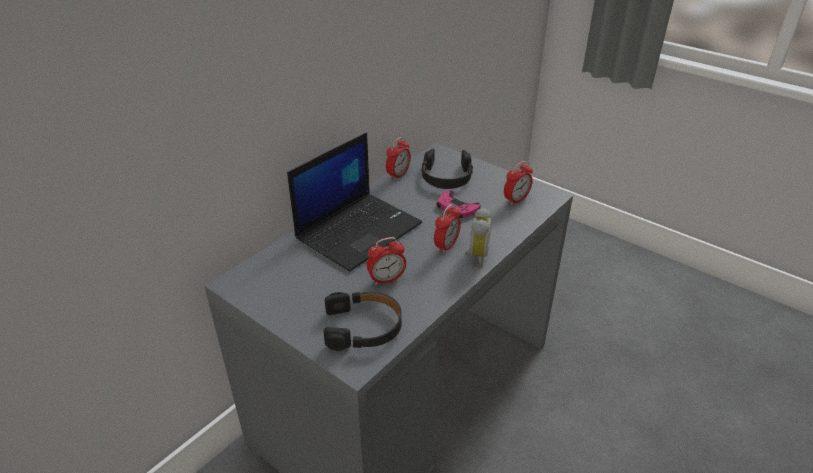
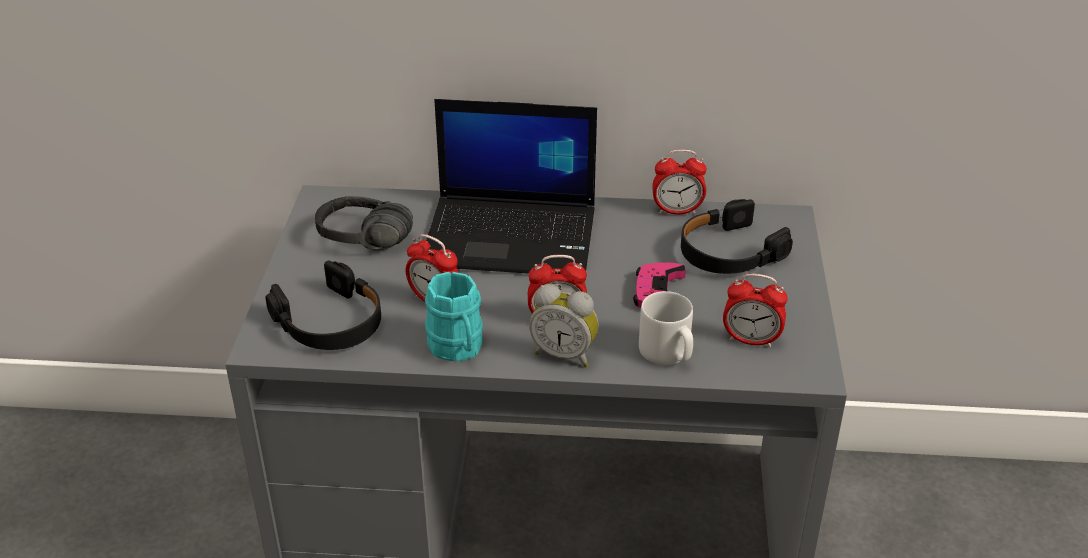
camera: 55 degrees right, 0 degrees up
alarm clock [465,207,492,266] -> alarm clock turned 45 degrees clockwise [529,284,599,367]
none -> black headphones [315,196,413,251]
none -> turquoise mug [425,272,483,362]
none -> grey mug [639,291,693,365]

